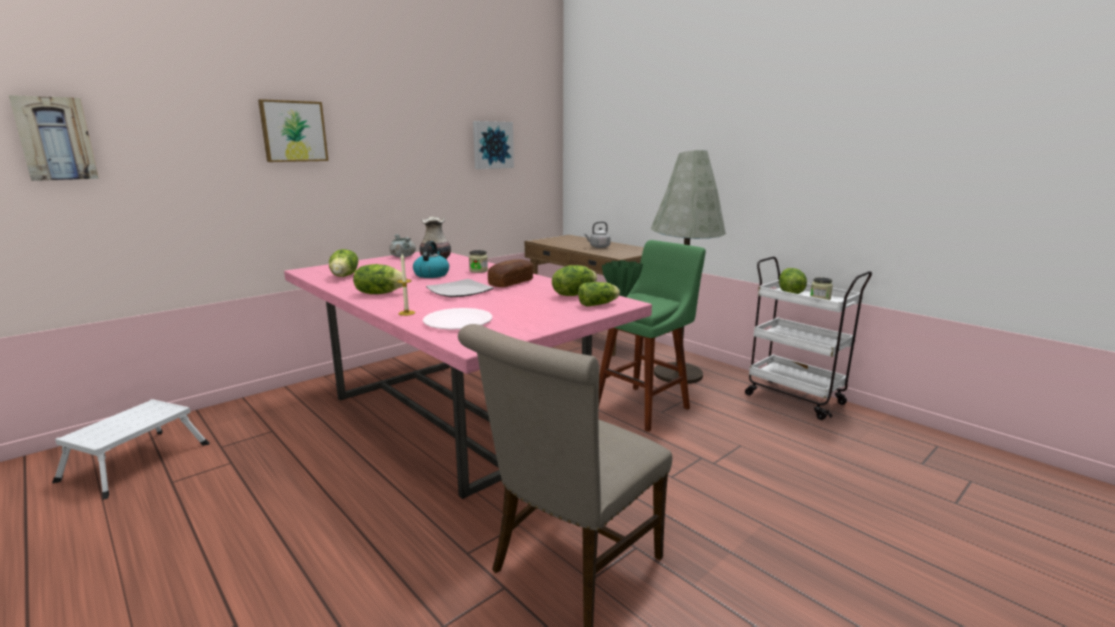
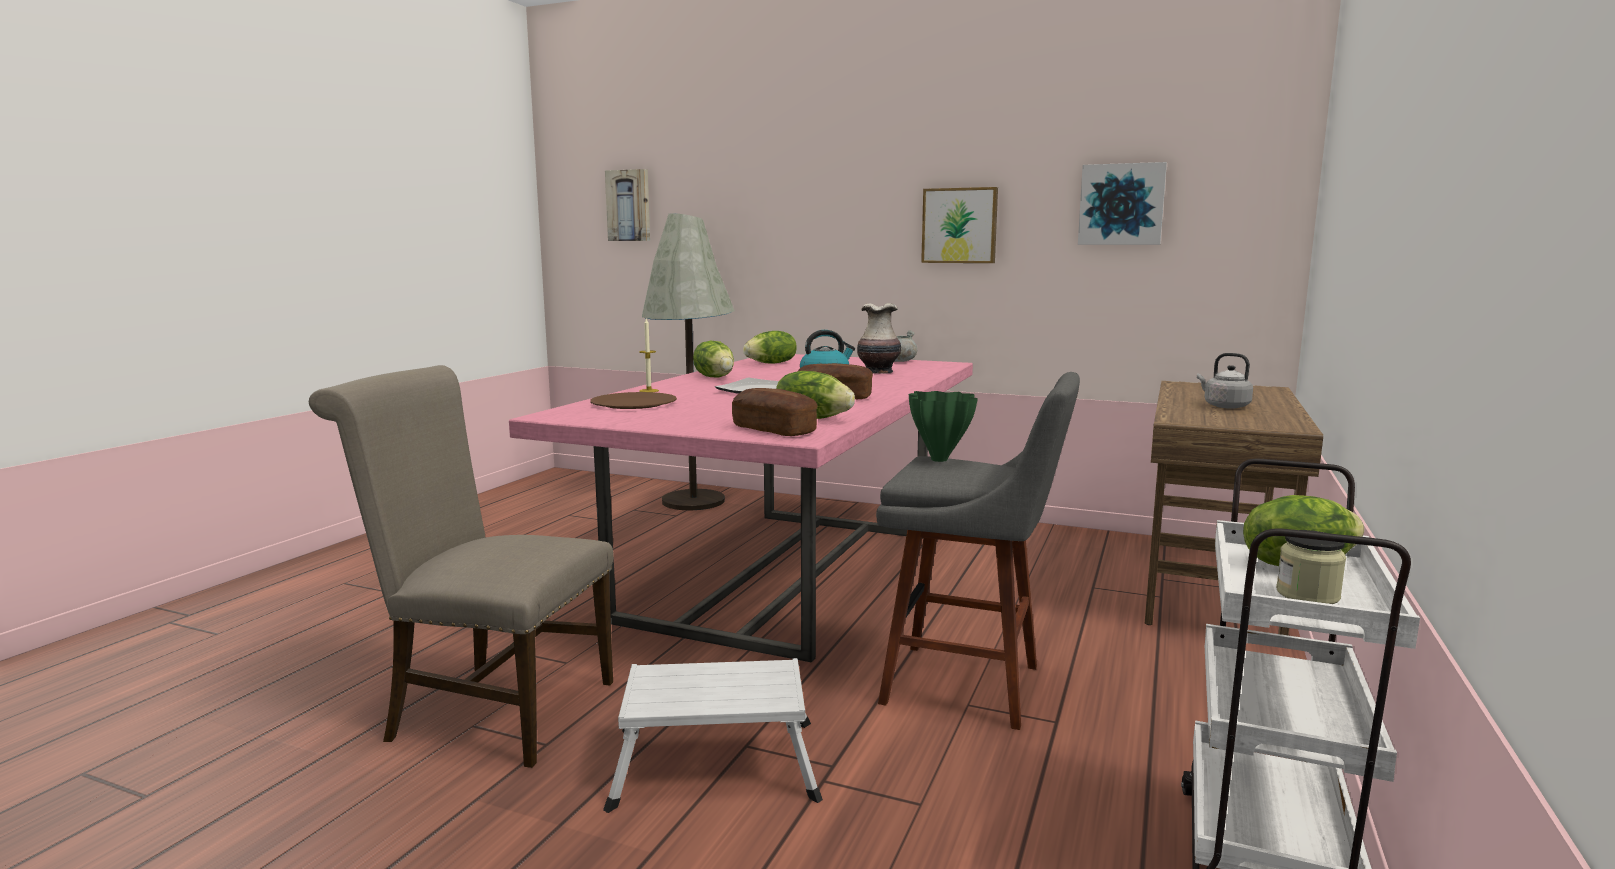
camera: 65 degrees right, 5 degrees down
white step ladder [52,399,210,500] -> white step ladder moved to [603,658,823,813]
picture [258,99,328,162] -> picture moved to [921,187,998,263]
white plate [423,308,492,330] -> brown plate [590,392,677,409]
jar [469,250,488,273] -> none
lettuce [578,282,620,306] -> bread [732,388,818,436]
green stool [599,240,706,432] -> grey stool [876,372,1080,730]
grey floor lamp [651,150,726,384] -> grey floor lamp moved to [642,213,735,510]

